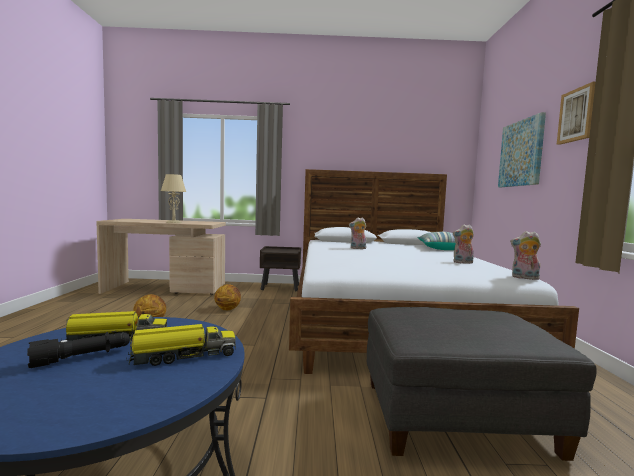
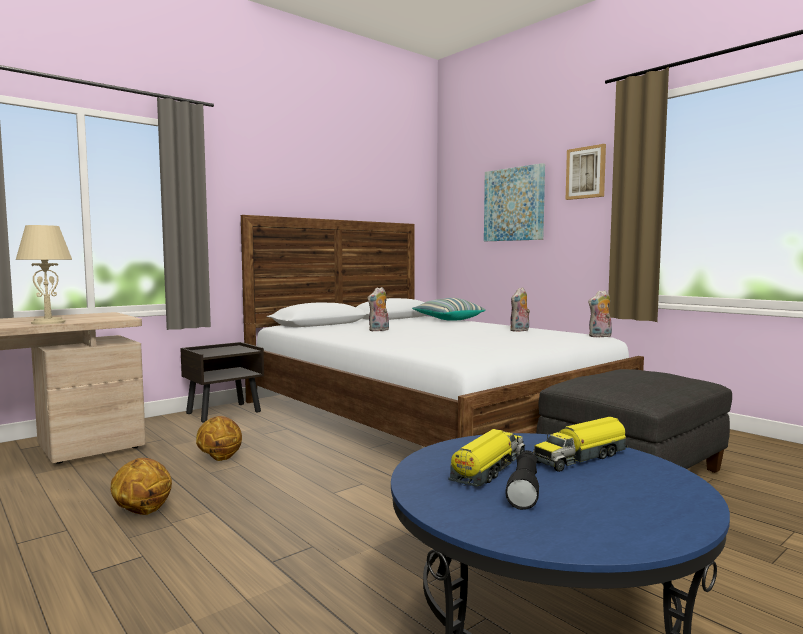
camera: 40 degrees left, 0 degrees up
toy truck [126,324,236,366] -> toy truck turned 150 degrees counterclockwise [533,417,628,472]

